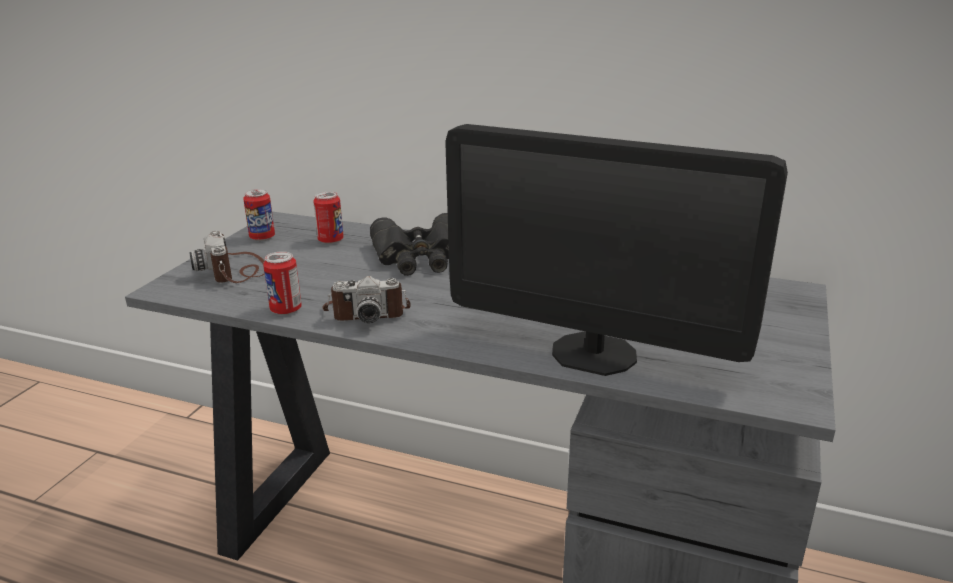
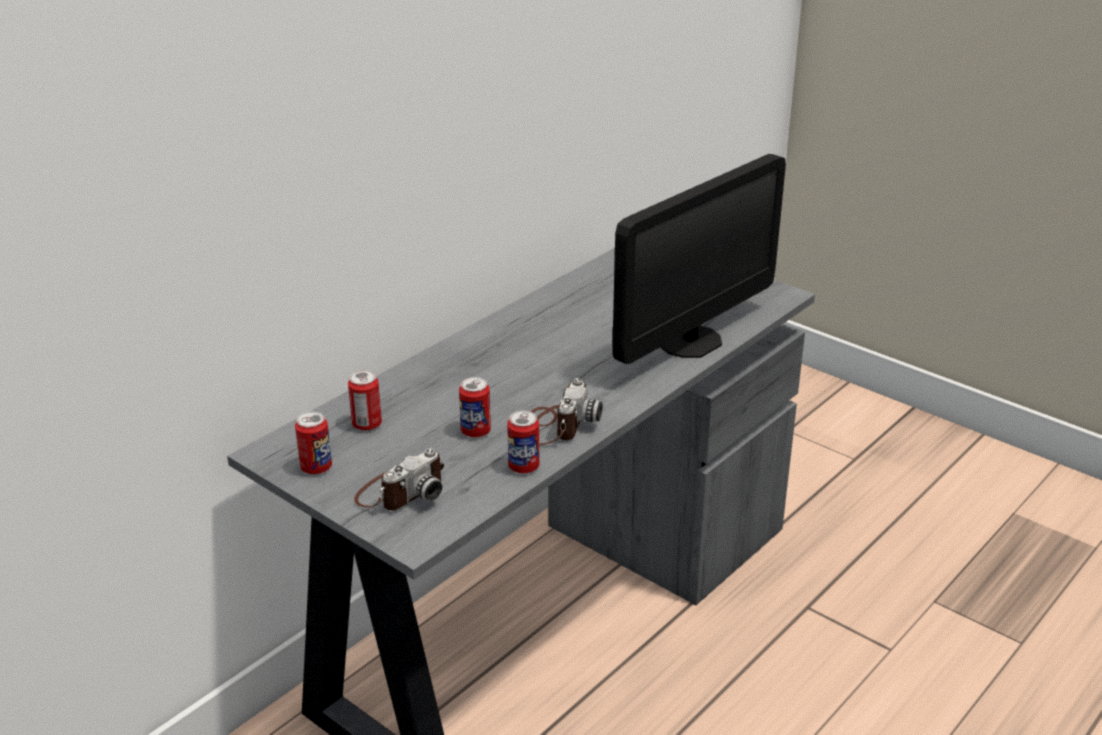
camera: 70 degrees left, 5 degrees up
camera [189,231,265,283] -> camera turned 45 degrees counterclockwise [354,449,444,510]
black binoculars [370,213,449,276] -> none
none -> can [459,377,491,438]

